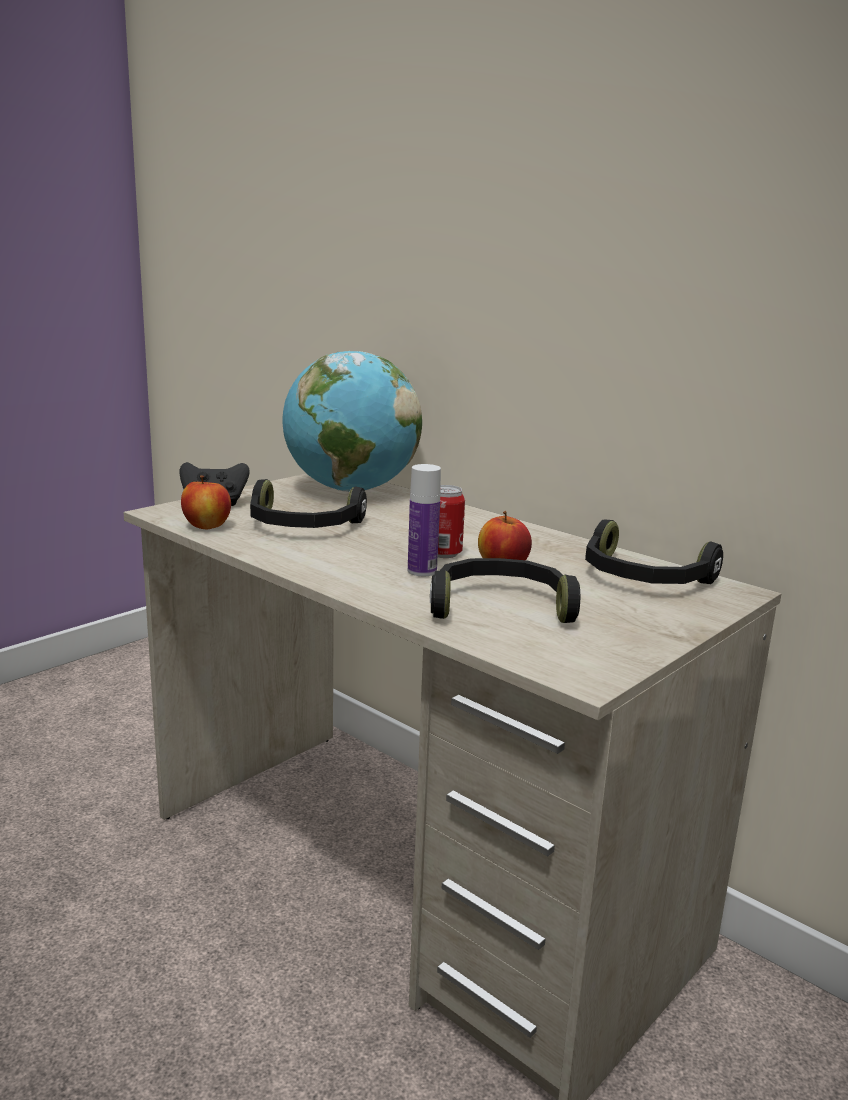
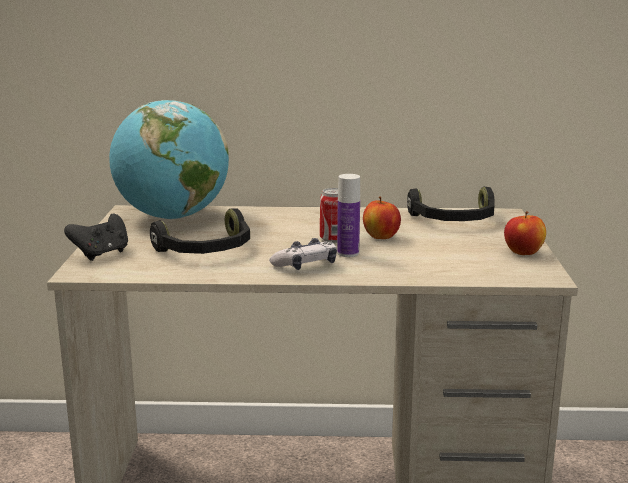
camera: 40 degrees left, 0 degrees up
apple [181,475,231,529] -> apple moved to [504,211,546,255]
black headphones [430,558,580,623] -> none
none -> game controller [269,238,337,270]

